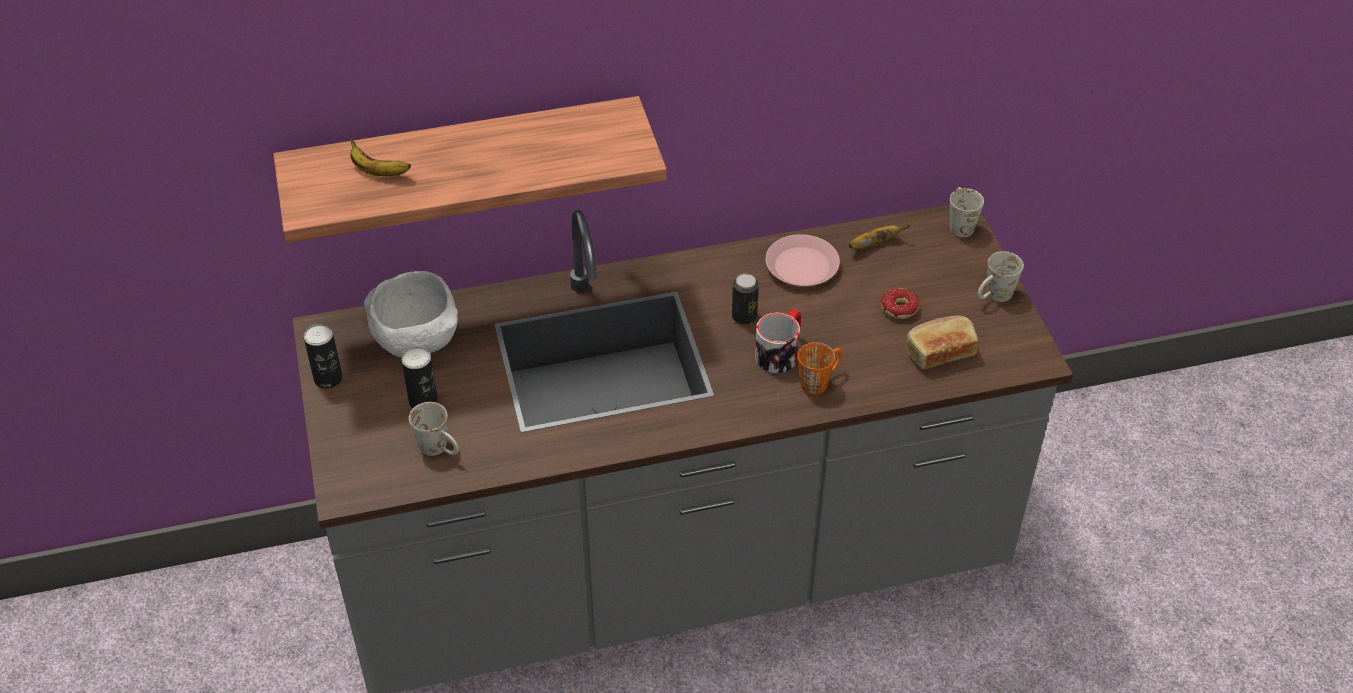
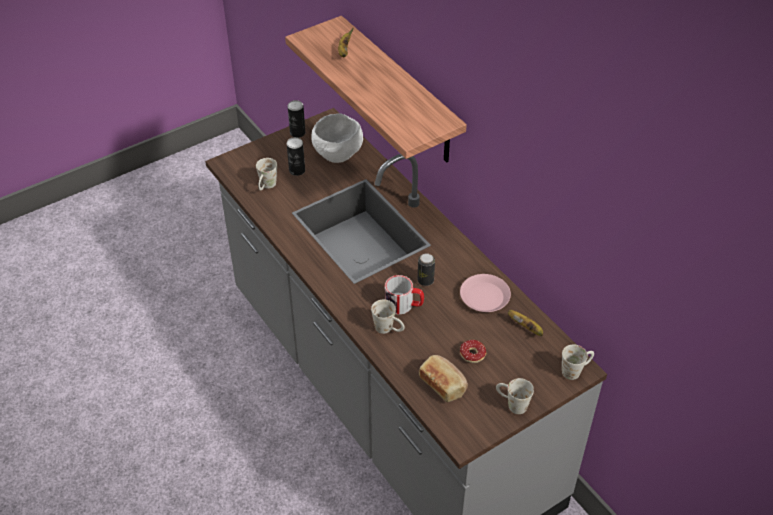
camera: 70 degrees right, 0 degrees up
orange mug [798,342,843,395] -> white mug [371,299,405,334]

